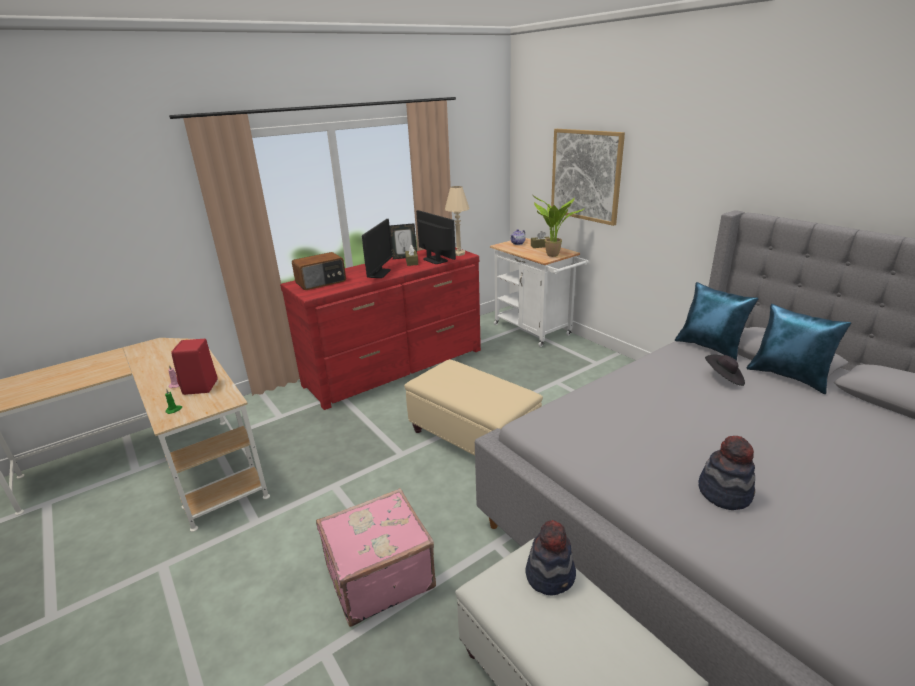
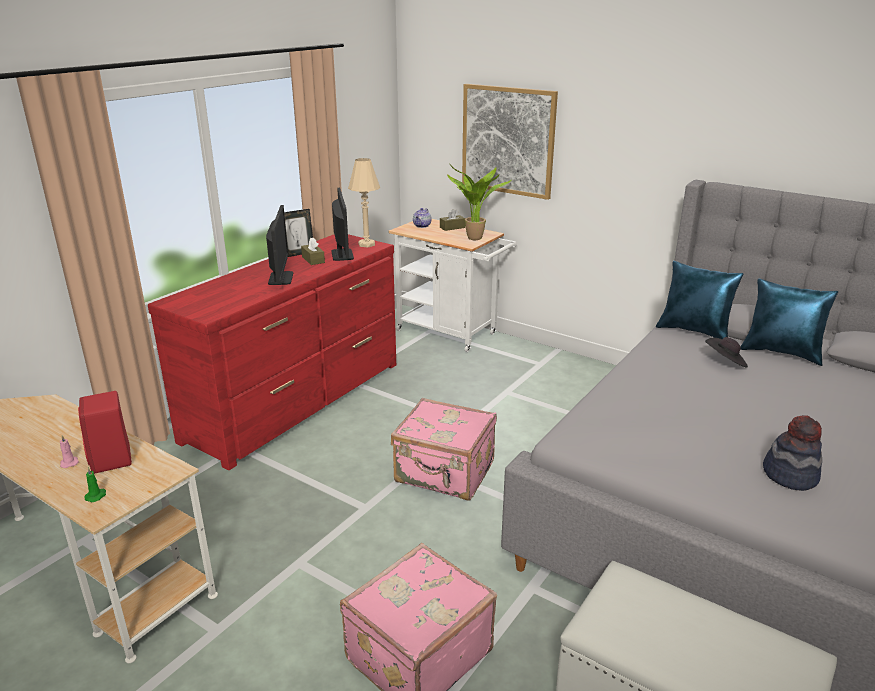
camera: 20 degrees left, 0 degrees up
radio [292,252,346,290] -> none
beige ottoman [404,359,543,456] -> pink suitcase [391,398,497,500]
monitor [416,210,456,264] -> monitor turned 45 degrees clockwise [331,188,354,261]
hat [526,520,576,596] -> none

